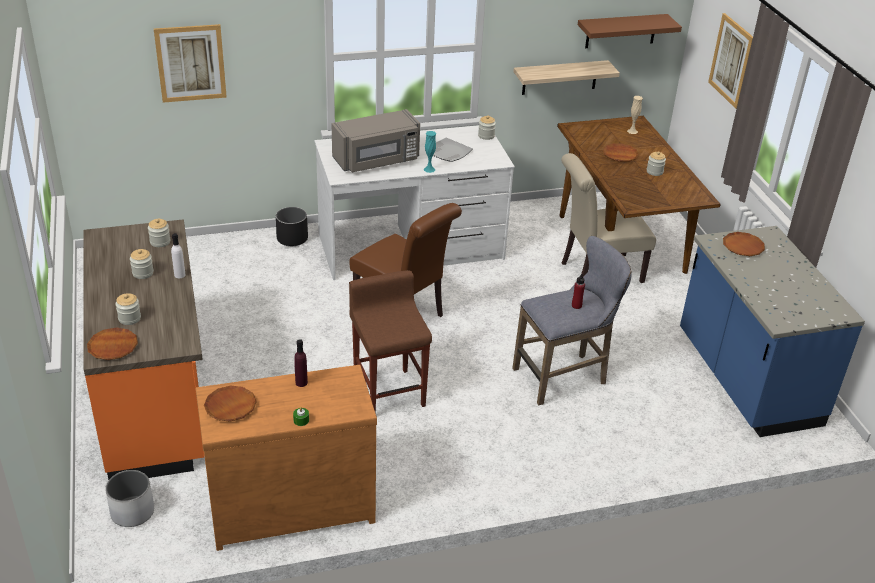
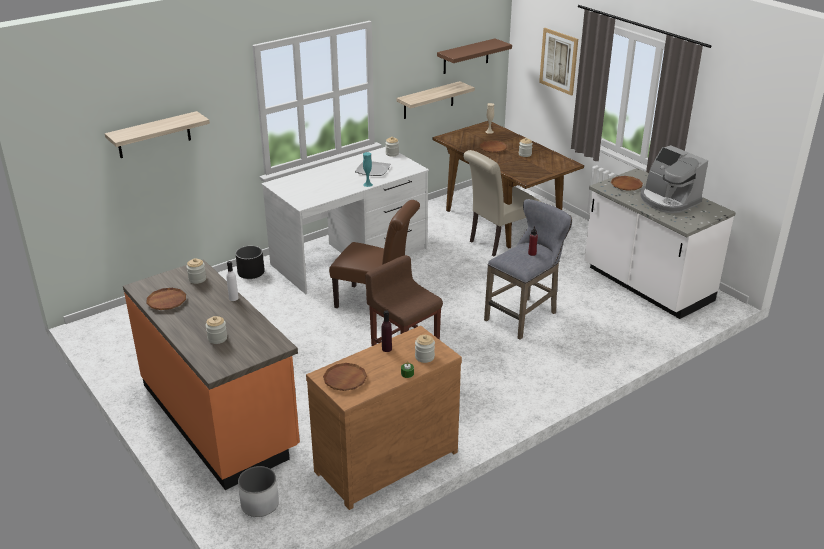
camera: 20 degrees left, 5 degrees down
brown plate [87,327,138,360] -> brown plate moved to [146,288,186,310]
jar [130,249,154,279] -> jar moved to [415,335,435,363]
picture [154,24,227,103] -> shelf [105,111,210,158]
grey microwave [331,109,420,172] -> none
blue counter [680,226,865,437] -> white counter [584,168,736,319]
none -> coffee machine [640,145,708,213]

